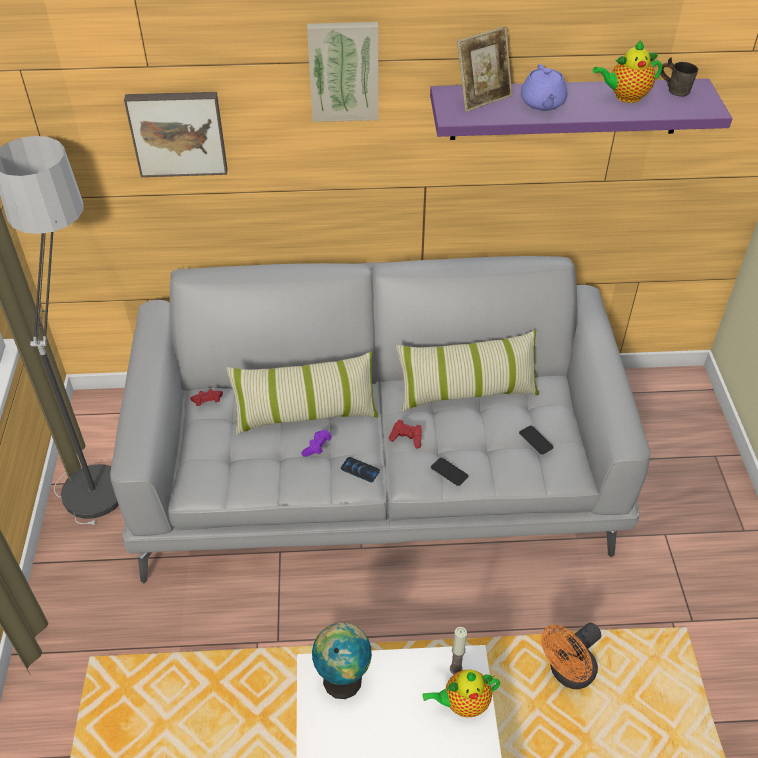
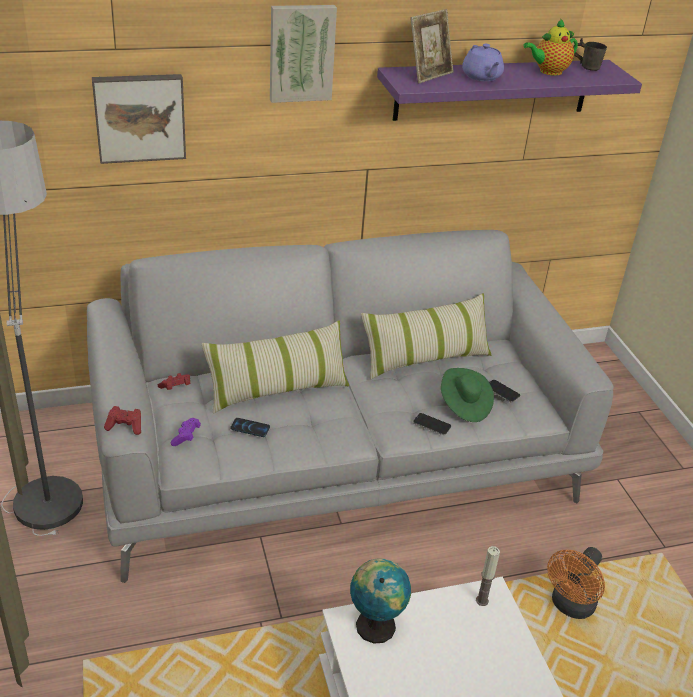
camera: 15 degrees left, 10 degrees down
purple game controller [301,430,332,457] -> purple game controller moved to [171,418,201,446]
phone [341,457,380,482] -> phone moved to [230,418,270,437]
red game controller [389,420,422,448] -> red game controller moved to [104,406,141,435]
teapot [423,669,500,718] -> none
none -> green hat [441,368,494,422]

